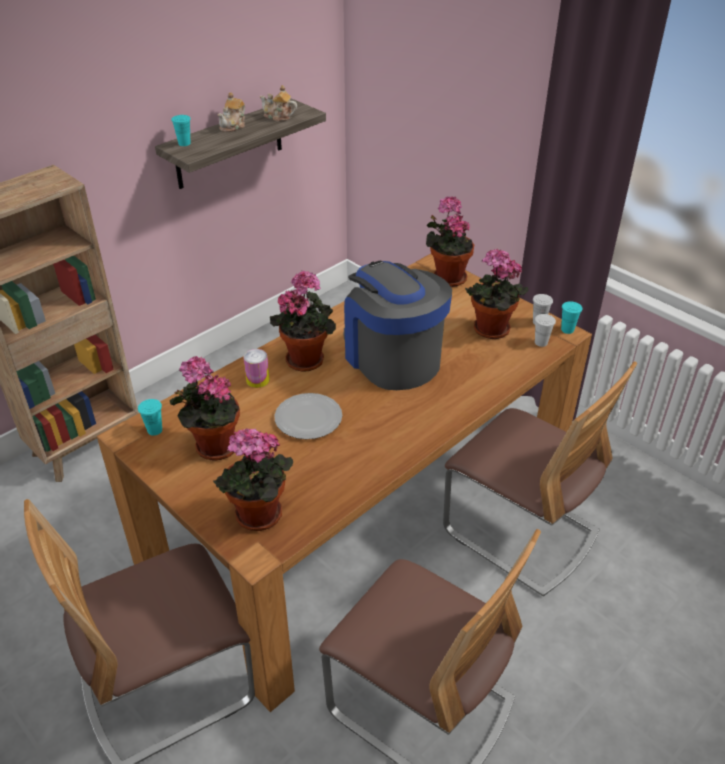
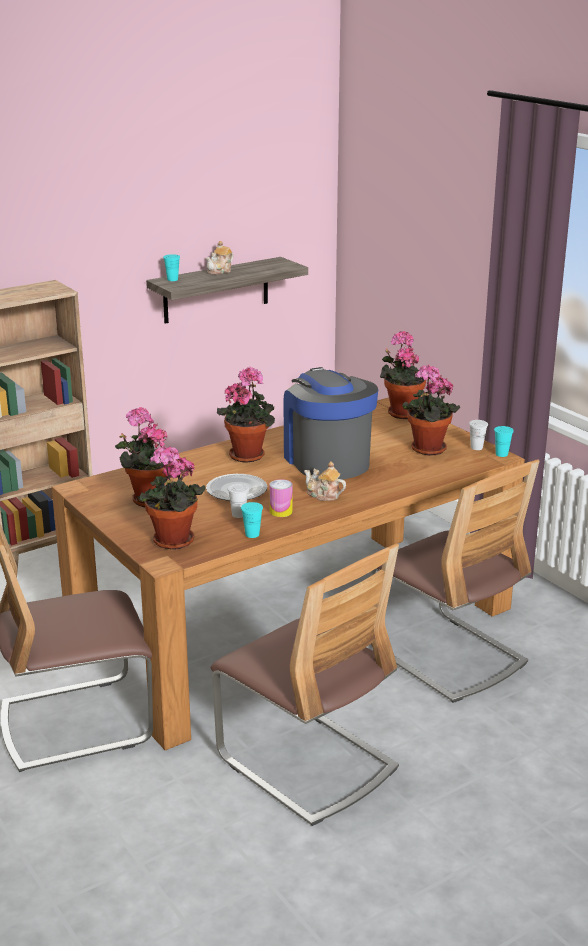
camera: 10 degrees right, 15 degrees down
turquoise cup [138,399,162,436] -> turquoise cup moved to [241,502,263,538]
can [243,349,270,388] -> can moved to [270,479,293,517]
teapot [260,85,297,121] -> teapot moved to [304,461,346,501]
white cup [535,314,556,347] -> white cup moved to [228,483,249,518]

